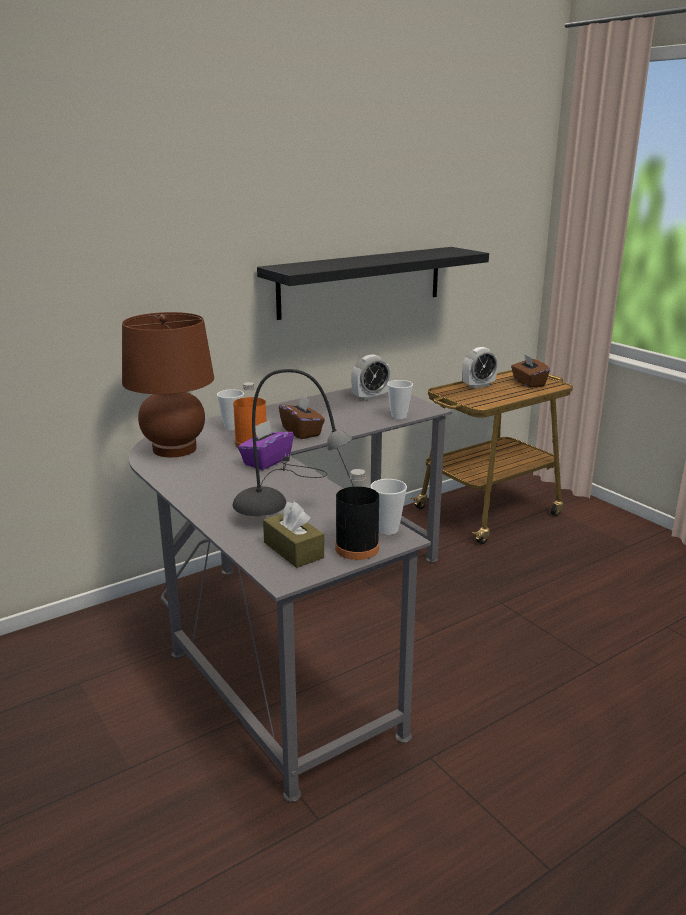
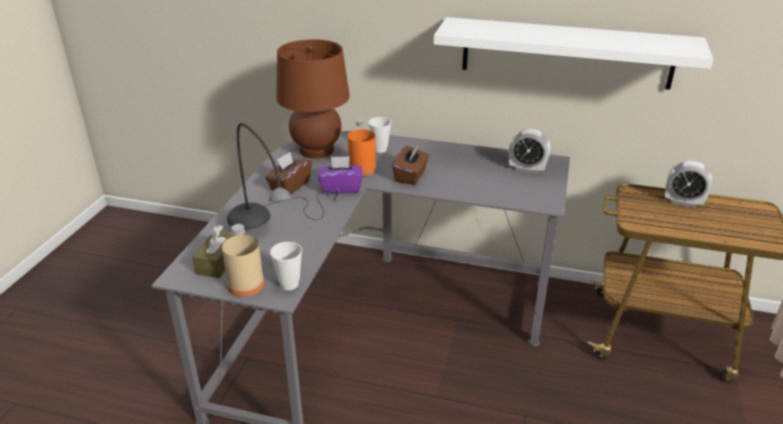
camera: 50 degrees right, 10 degrees up
black shelf [257,247,489,320] -> white shelf [433,17,713,90]
black bottle [335,469,379,560] -> beige bottle [222,224,265,297]
cup [387,380,413,419] -> none
brown tissue box [511,354,550,388] -> brown tissue box moved to [265,152,312,194]

